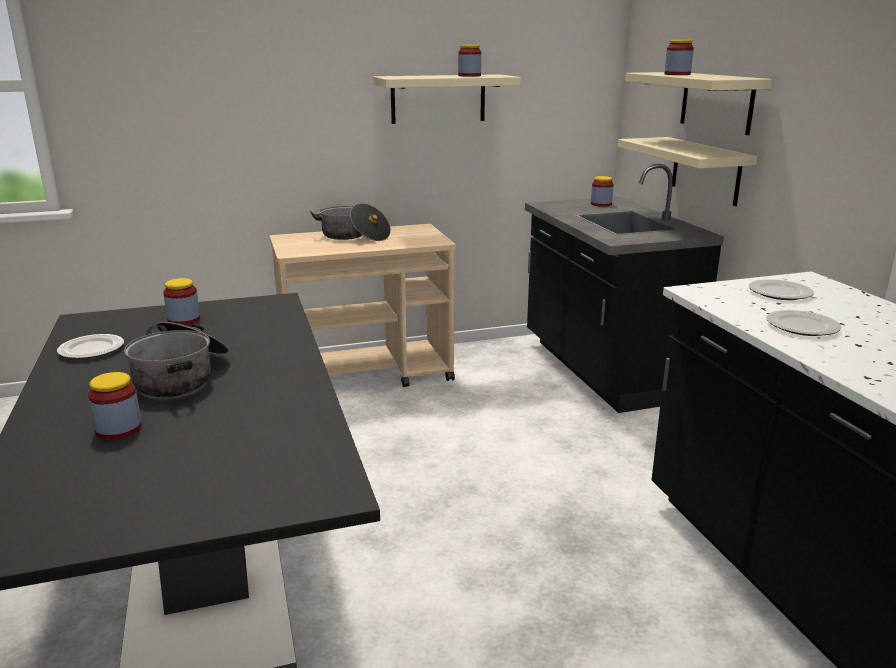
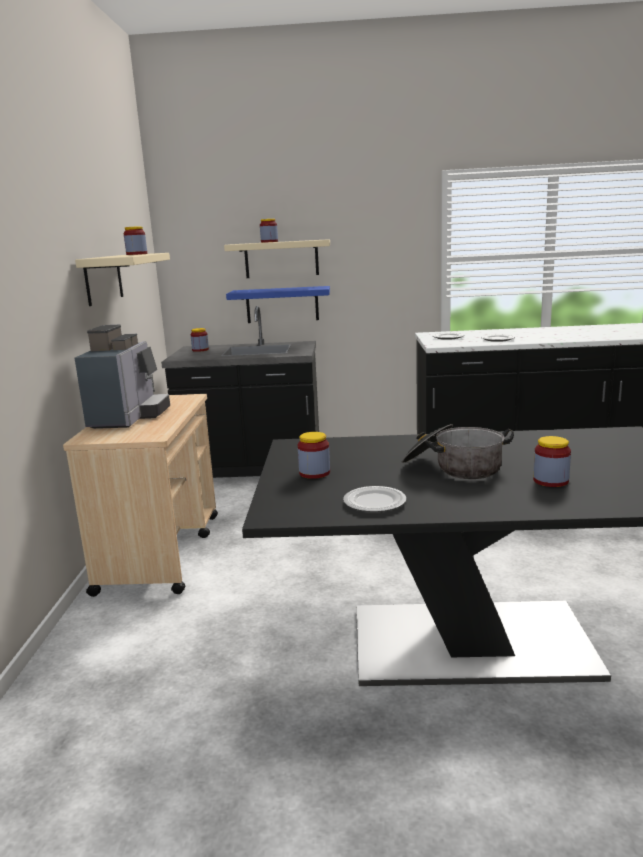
camera: 70 degrees left, 5 degrees down
cooking pot [310,203,391,241] -> coffee machine [75,325,170,429]
beige shelf [618,137,757,206] -> blue shelf [226,286,330,323]

